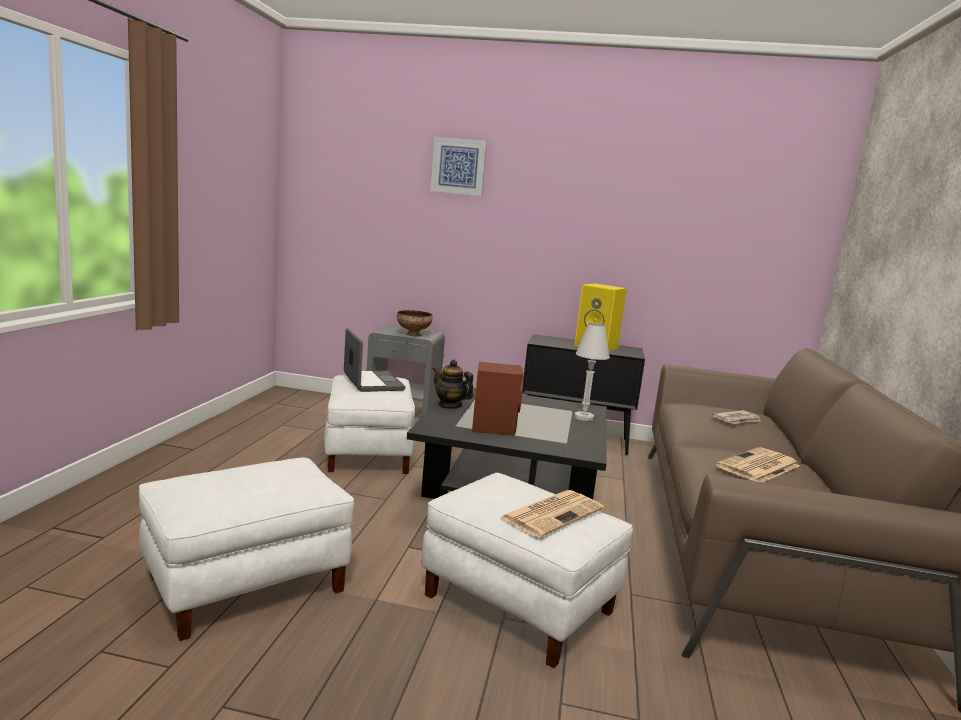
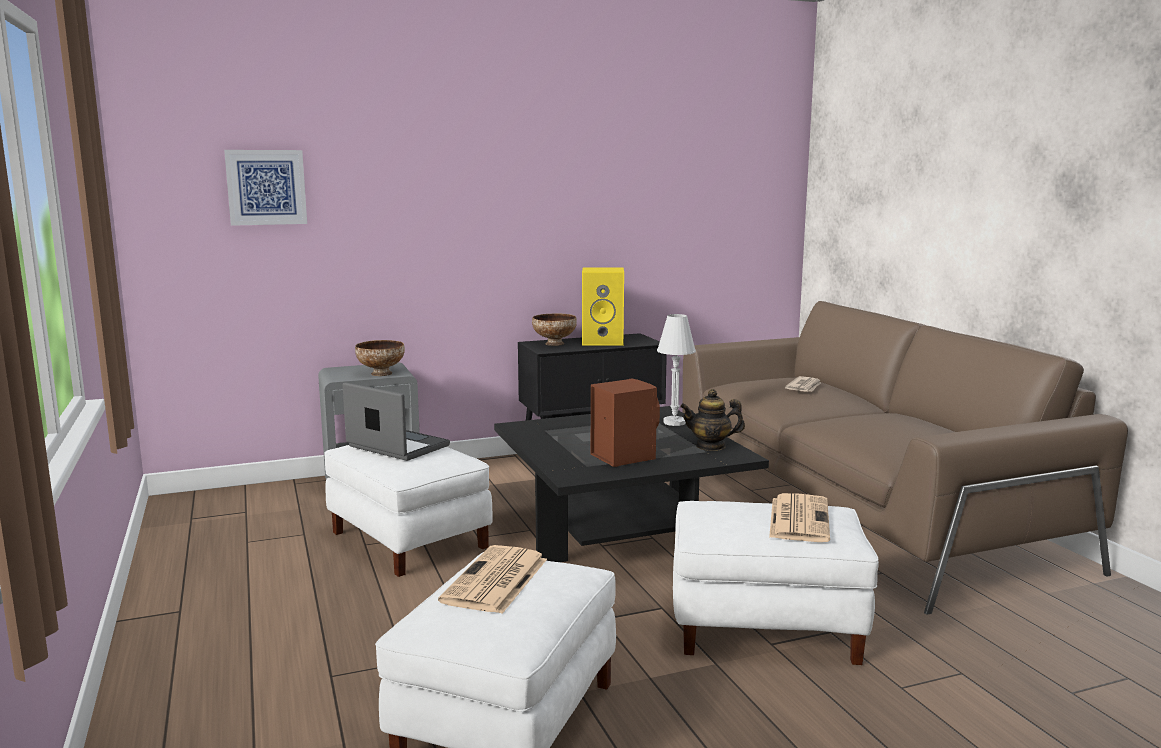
camera: 30 degrees left, 0 degrees up
picture [431,137,487,196] -> picture moved to [224,150,307,226]
teapot [432,359,474,409] -> teapot moved to [680,389,745,451]
newspaper [716,447,799,482] -> newspaper moved to [438,545,547,614]
none -> bowl [532,314,577,346]

